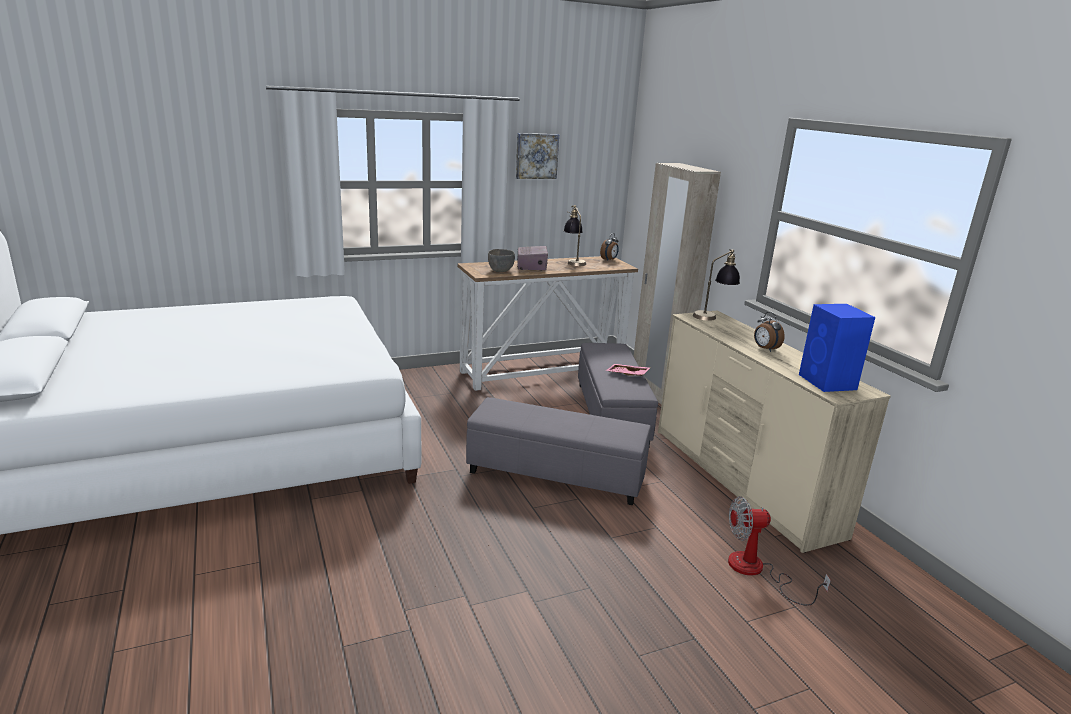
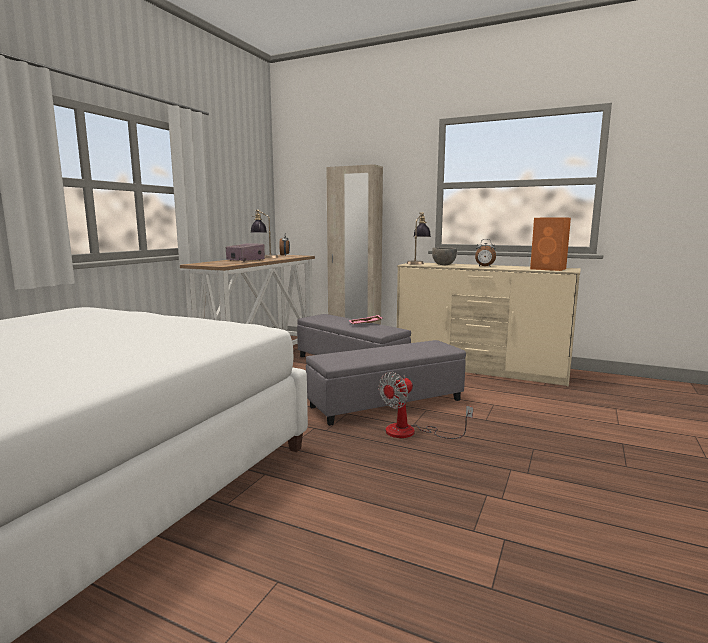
camera: 40 degrees left, 10 degrees down
grey bowl [488,249,515,272] -> grey bowl moved to [432,247,457,265]
picture [516,133,559,179] -> none
fan [728,496,831,606] -> fan moved to [378,372,473,439]
blue speaker [799,304,875,392] -> orange speaker [530,217,571,271]

